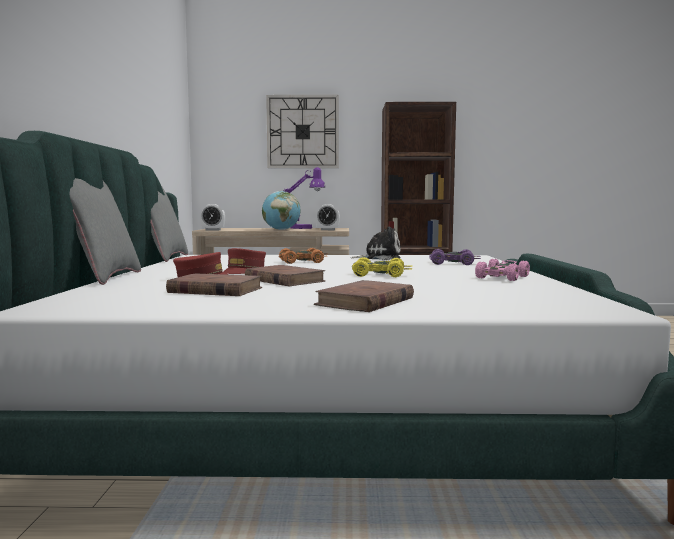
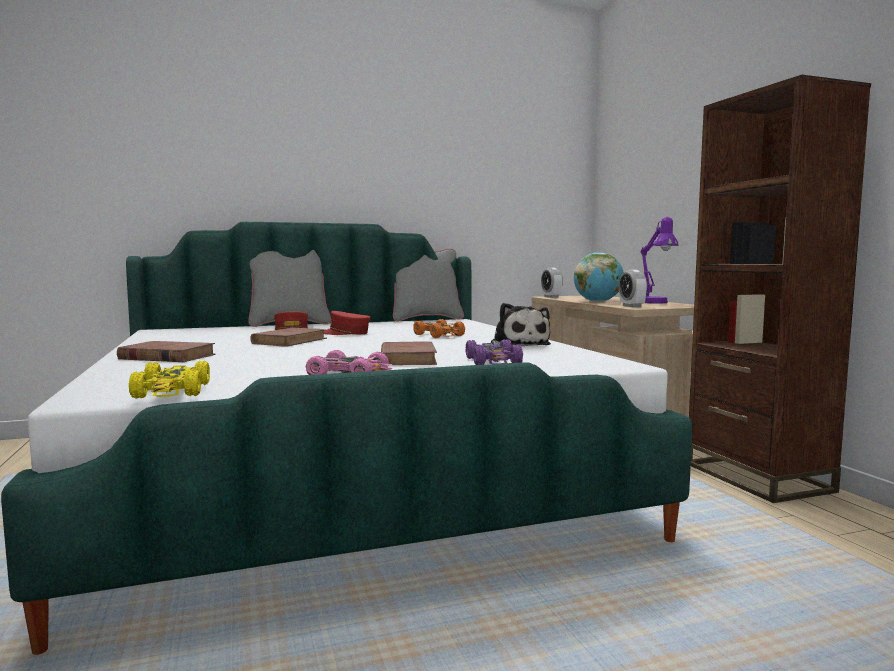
camera: 70 degrees right, 0 degrees up
brown book [166,273,262,296] -> brown book moved to [381,341,437,365]
wall clock [266,95,339,168] -> none
yellow toy car [352,257,412,277] -> yellow toy car moved to [129,361,210,399]

